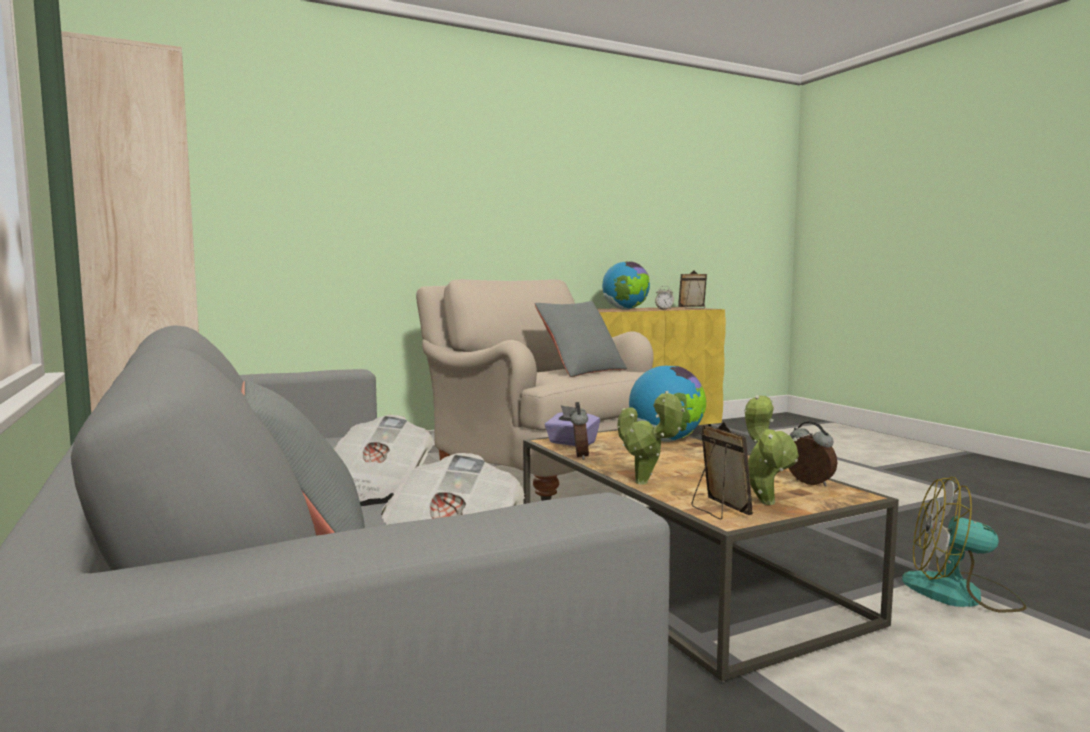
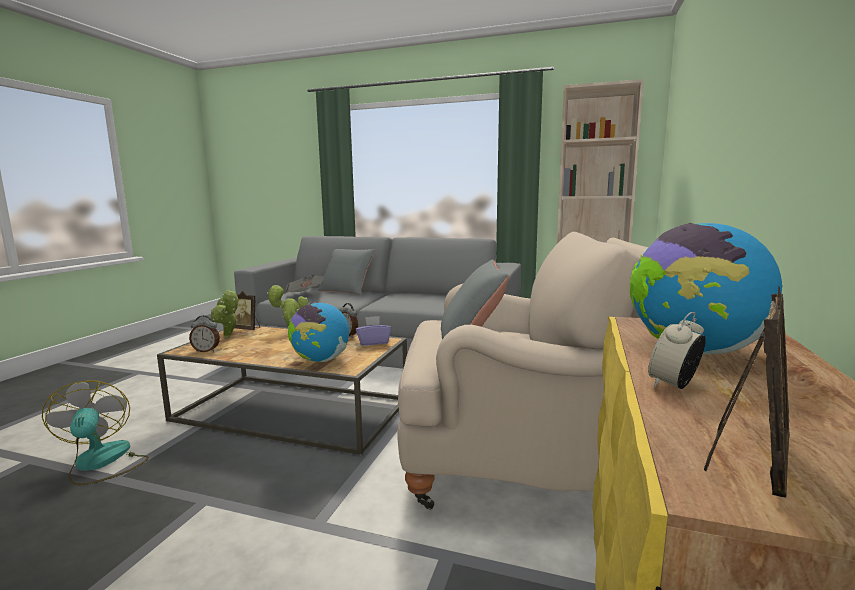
camera: 135 degrees right, 5 degrees up
newspaper [333,415,433,502] -> none
fan [902,477,1027,613] -> fan turned 90 degrees counterclockwise [42,380,149,486]

